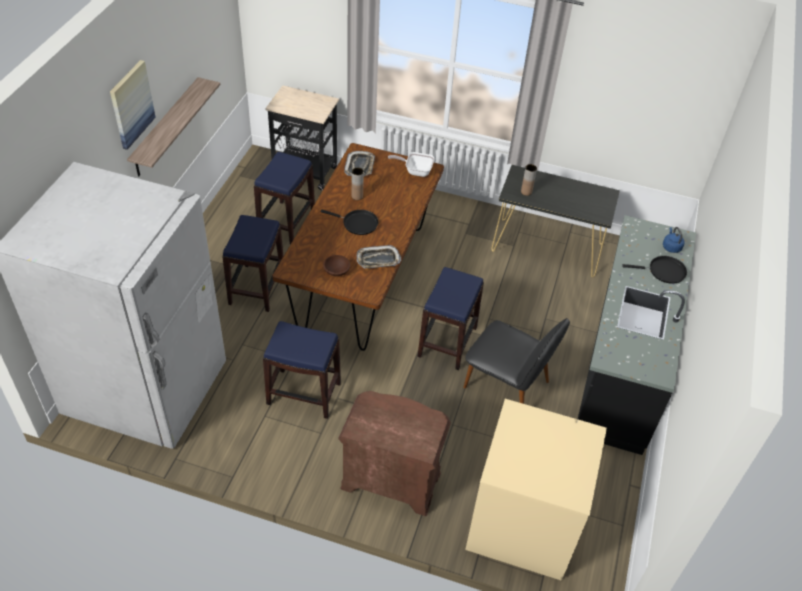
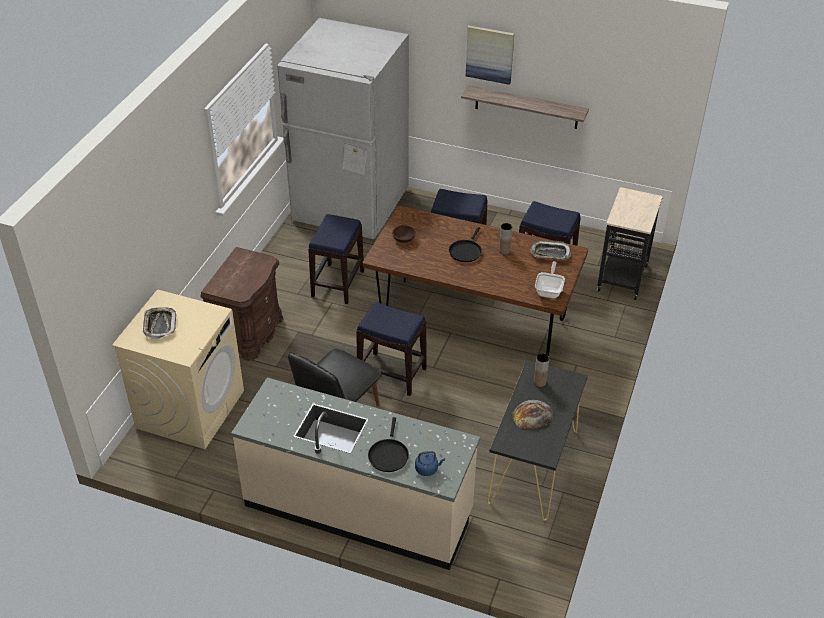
camera: 95 degrees right, 5 degrees down
tray [357,245,401,268] -> tray moved to [143,307,176,339]
black counter [578,215,696,455] -> beige counter [231,378,480,570]
none -> bread [512,400,553,429]

